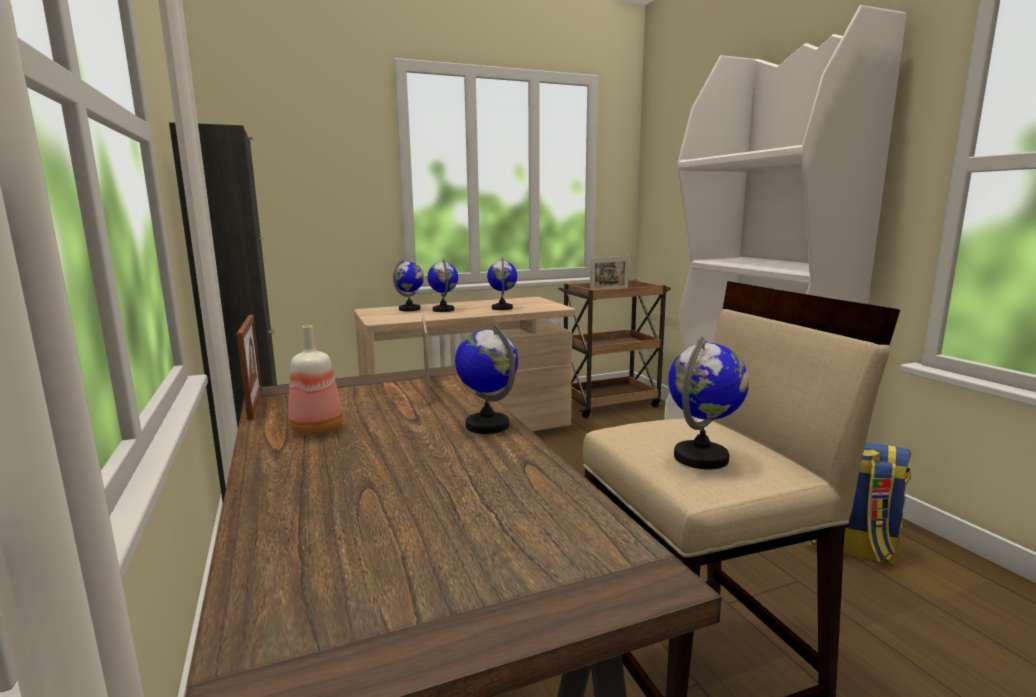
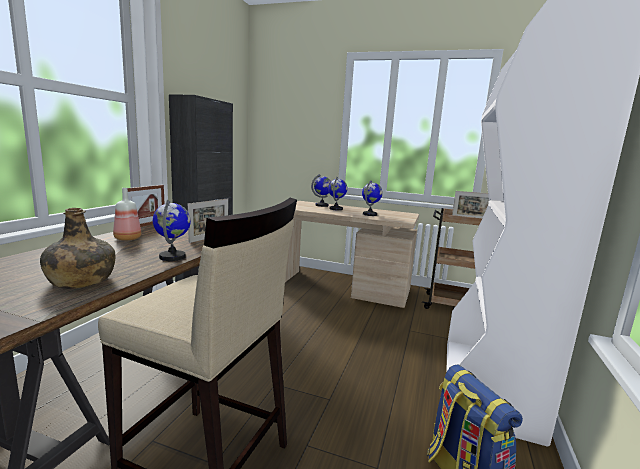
camera: 40 degrees right, 0 degrees up
globe [668,337,749,469] -> none
none -> green bottle [40,208,115,289]

